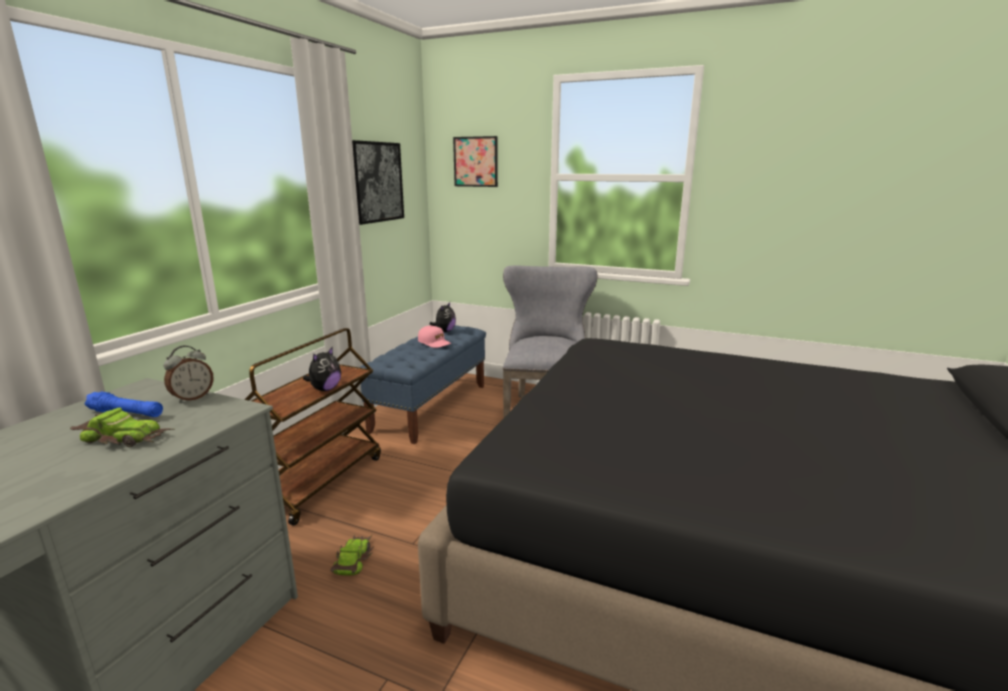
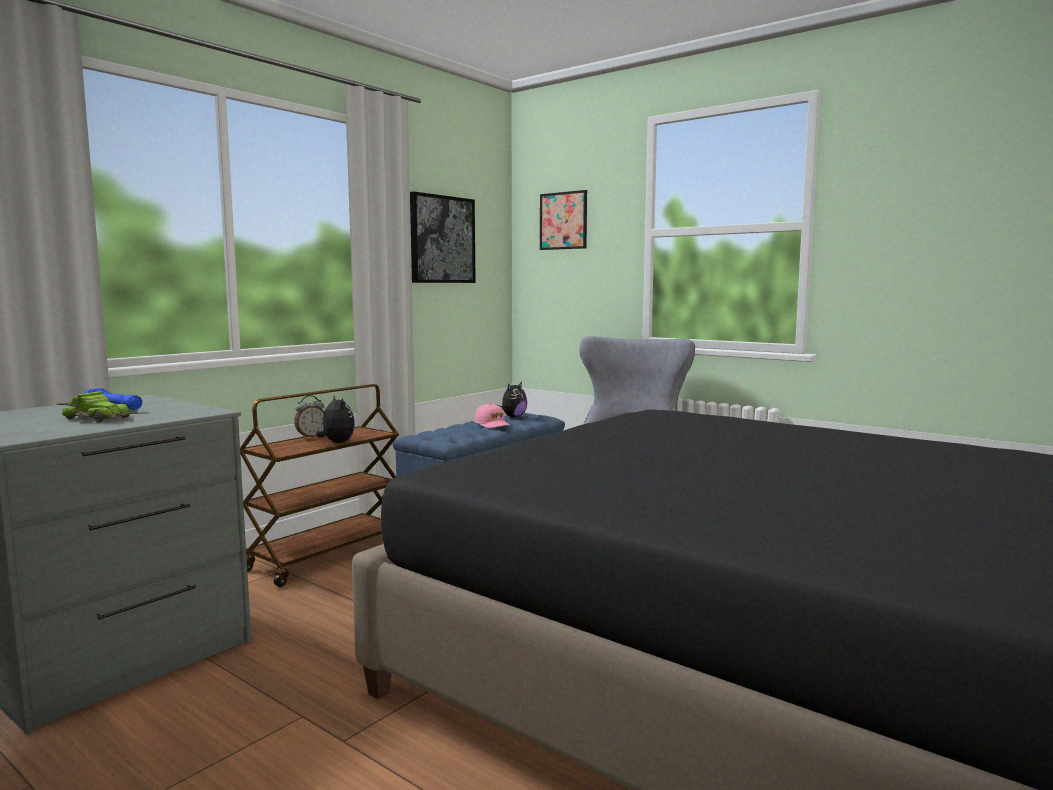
camera: 15 degrees right, 10 degrees down
alarm clock [164,346,214,403] -> alarm clock moved to [294,396,325,438]
plush toy [303,347,341,391] -> plush toy turned 75 degrees counterclockwise [316,395,355,443]
toy car [330,534,374,575] -> none

